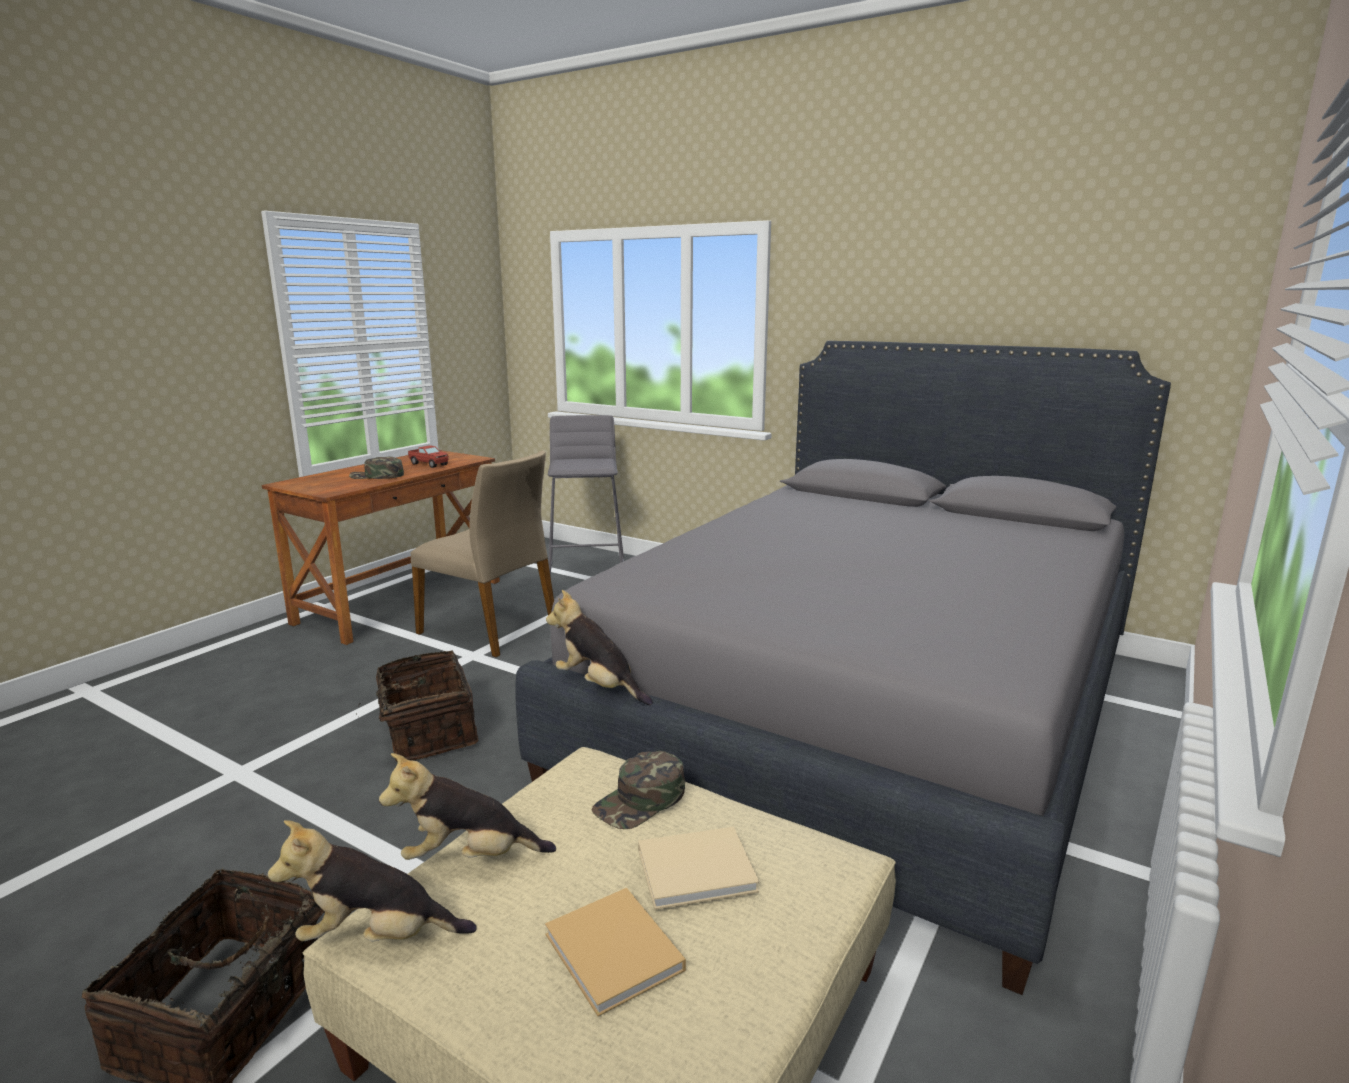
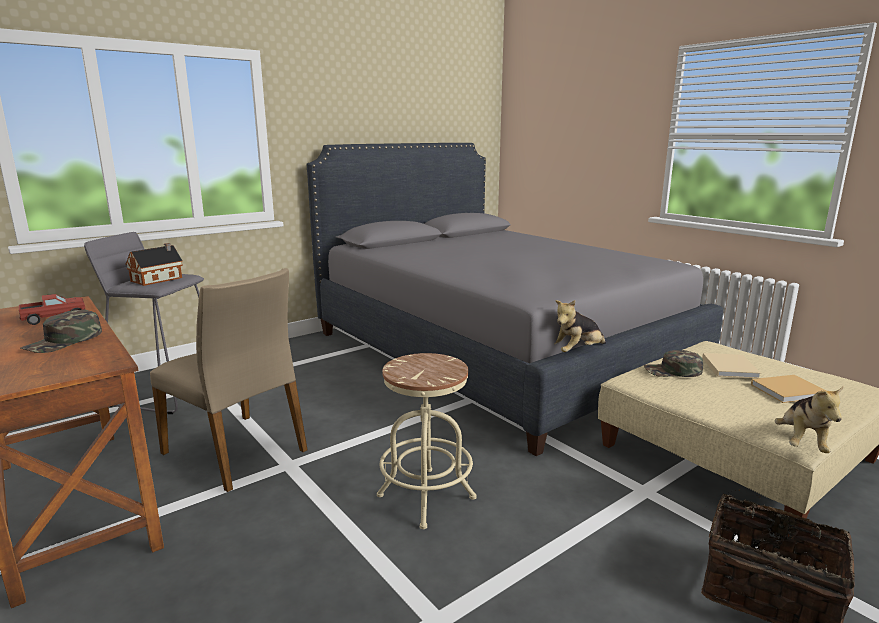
camera: 70 degrees left, 0 degrees up
basket [356,650,478,762] -> beige stool [377,353,477,529]
plush toy [379,753,556,860] -> none
beige chair [411,450,554,657] -> beige chair turned 75 degrees clockwise [150,268,307,492]
green cap [591,751,685,829] -> green cap turned 120 degrees clockwise [644,350,703,377]
none -> toy house [126,243,183,286]

